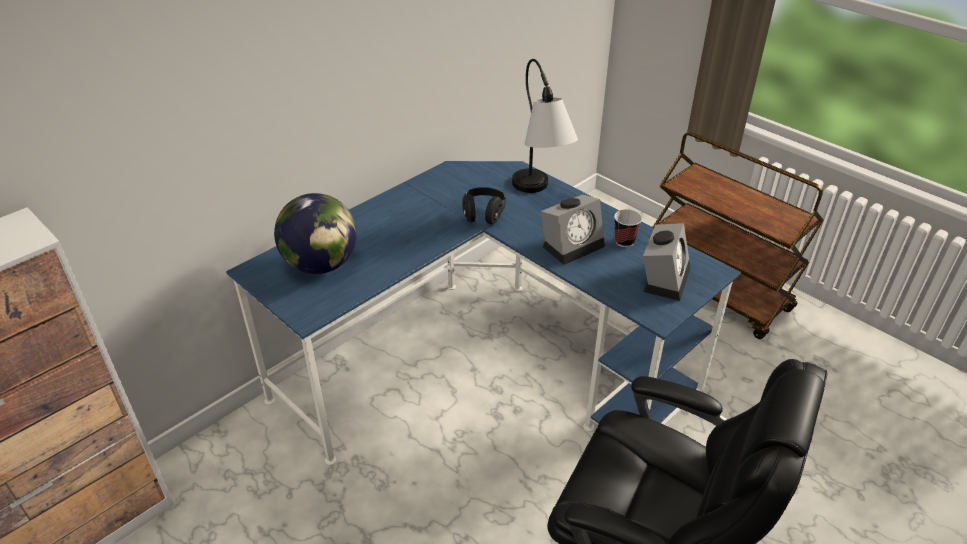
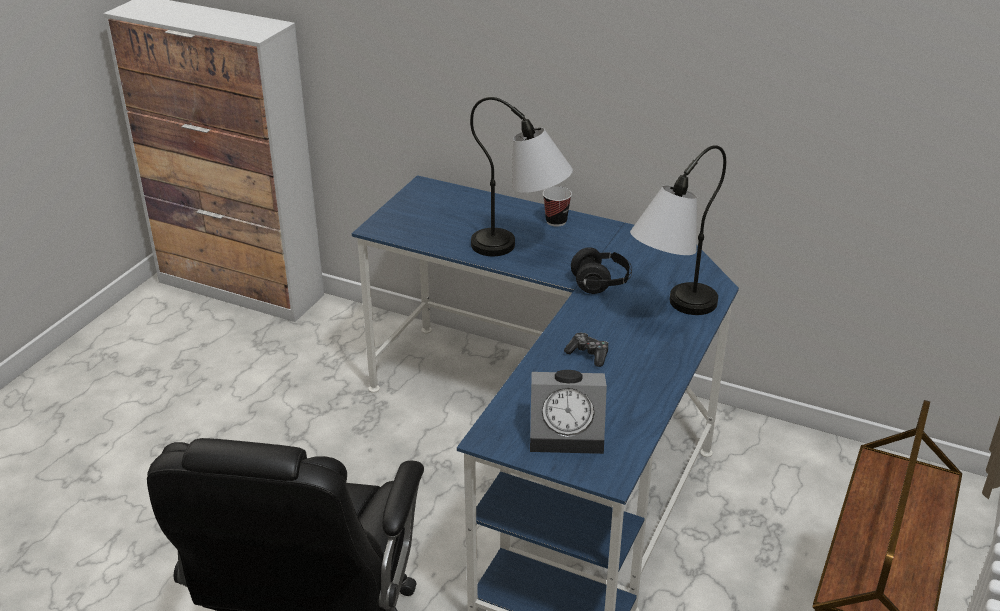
camera: 70 degrees right, 5 degrees down
globe [274,193,357,274] -> none
alarm clock [541,194,605,265] -> game controller [564,333,608,367]
cup [614,209,642,247] -> cup moved to [543,186,572,227]
none -> table lamp [470,97,573,256]

